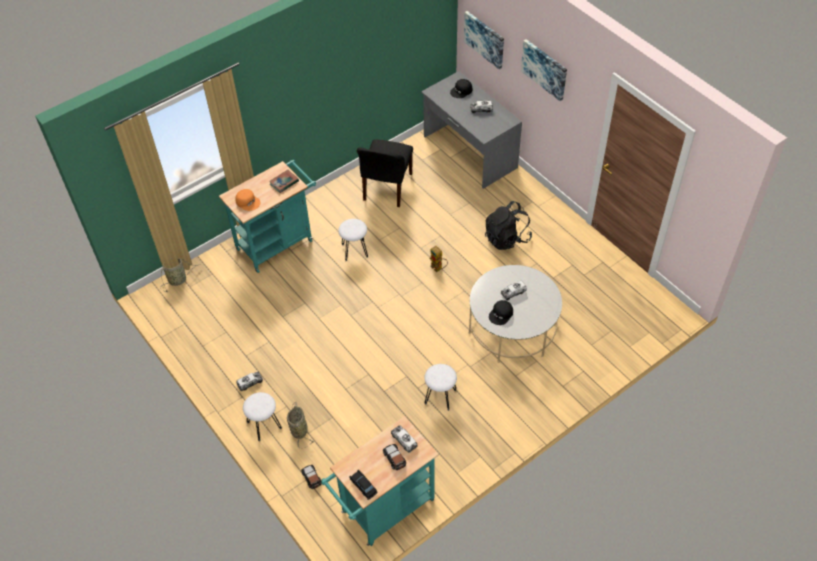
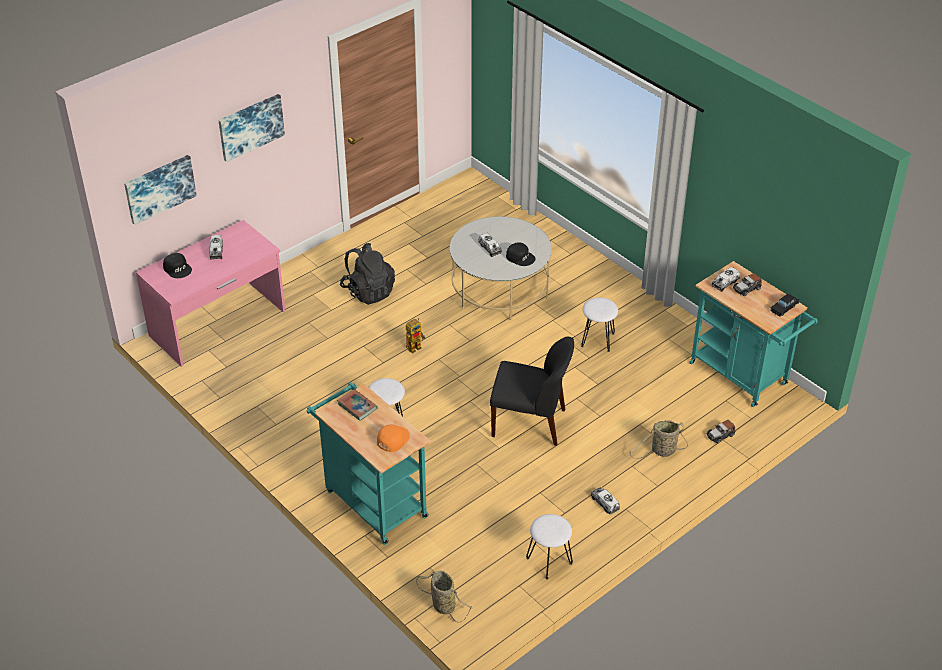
camera: 95 degrees left, 10 degrees down
white stool [243,392,282,441] -> white stool moved to [526,514,573,579]
black chair [357,139,413,207] -> black chair moved to [490,337,574,446]
grey desk [421,71,522,189] -> pink desk [136,220,285,367]

